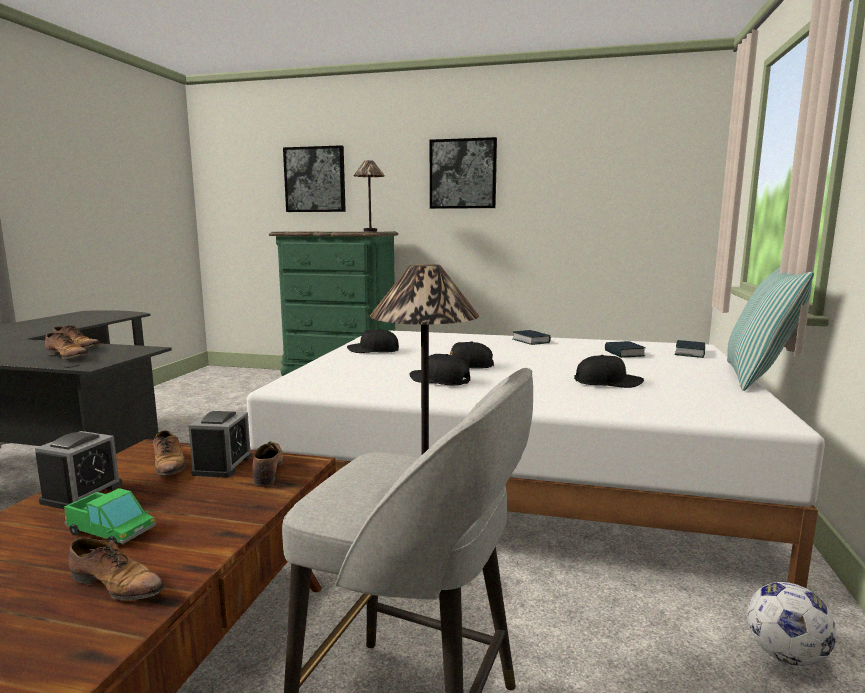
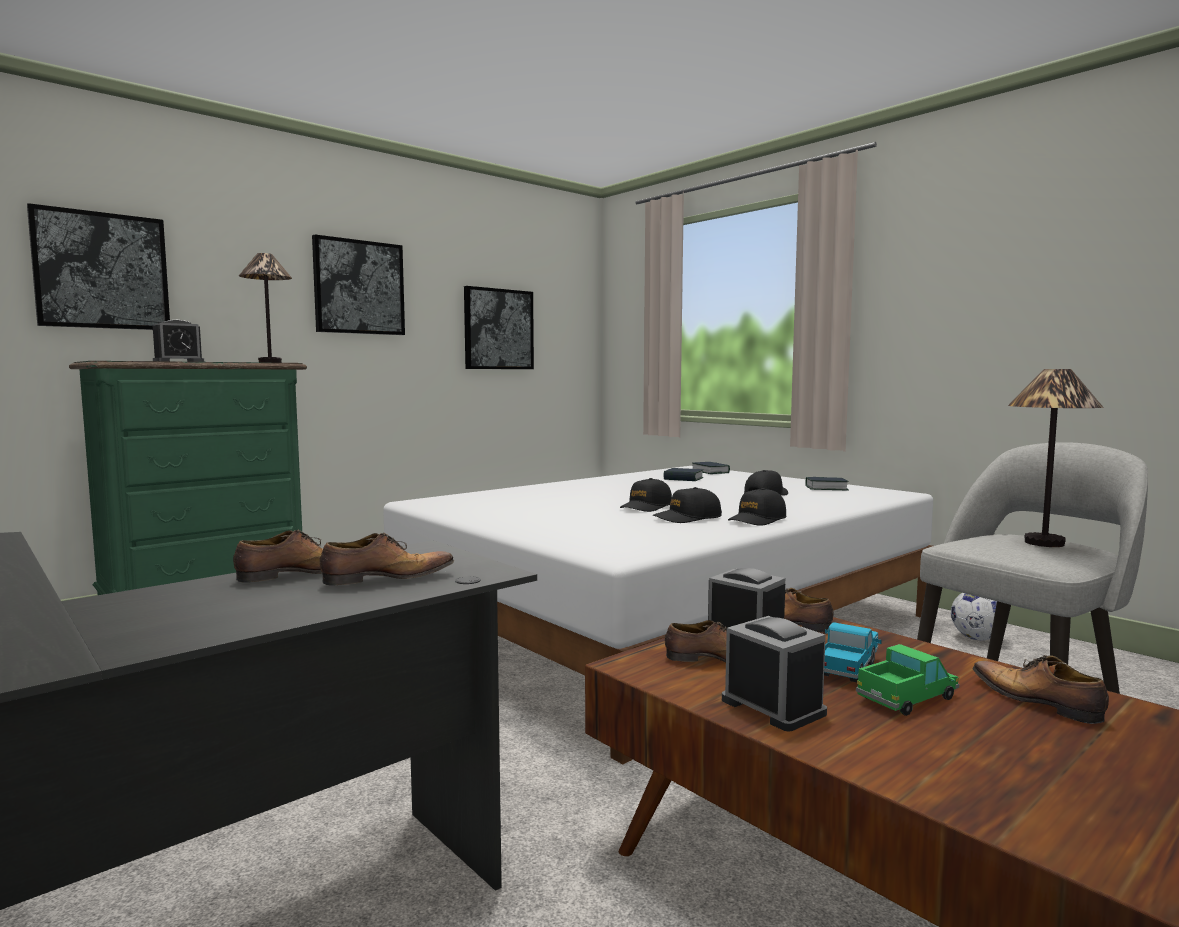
camera: 55 degrees left, 5 degrees down
shoe [68,538,165,600] -> shoe turned 90 degrees counterclockwise [973,655,1109,724]
black cap [347,329,399,353] -> black cap moved to [728,488,786,526]
book [513,330,551,345] -> book moved to [805,477,849,490]
pillow [727,267,814,391] -> none
none -> alarm clock [153,320,204,362]
none -> picture [464,286,534,369]
none -> toy truck [824,622,882,682]

